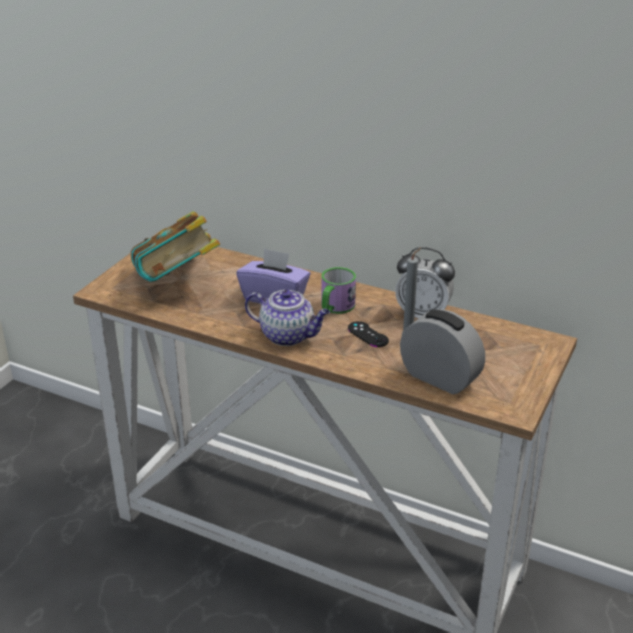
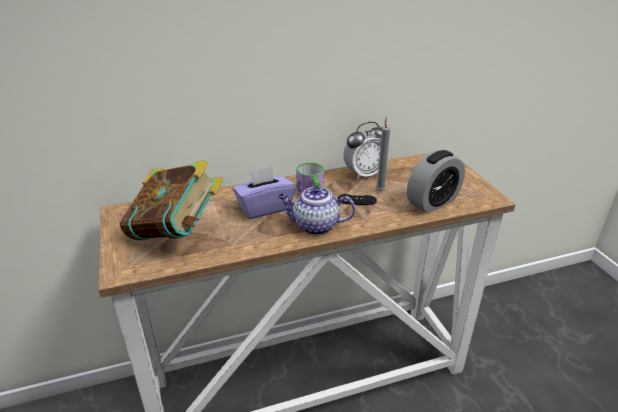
camera: 45 degrees left, 0 degrees up
teapot [245,290,330,346] -> teapot turned 150 degrees counterclockwise [278,186,356,235]
alarm clock [400,309,485,394] -> alarm clock turned 150 degrees clockwise [407,150,465,213]

